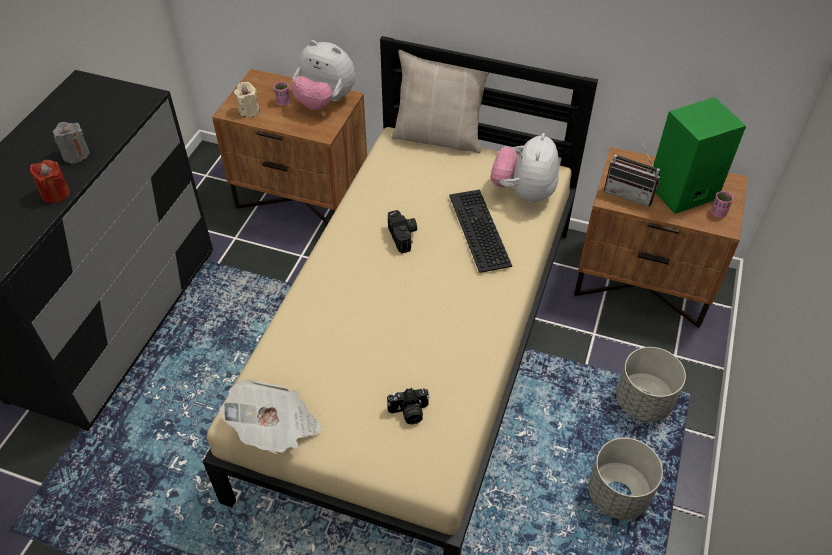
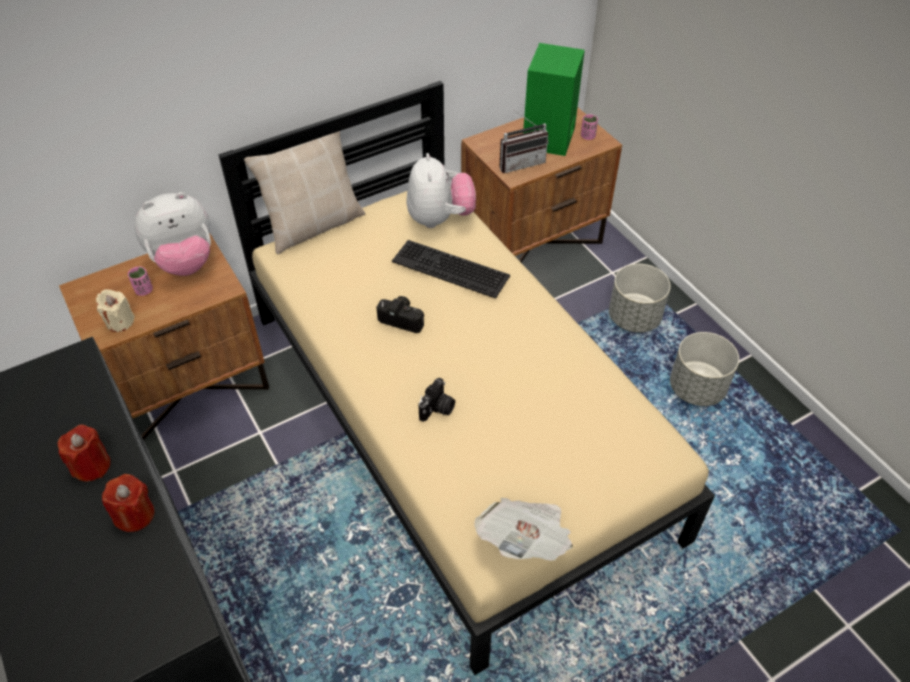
camera: 50 degrees left, 0 degrees up
grey candle [53,122,90,164] -> red candle [58,425,111,482]
camera [387,388,429,424] -> camera moved to [418,378,455,422]
plush toy [491,133,559,203] -> plush toy turned 150 degrees counterclockwise [407,153,476,228]

